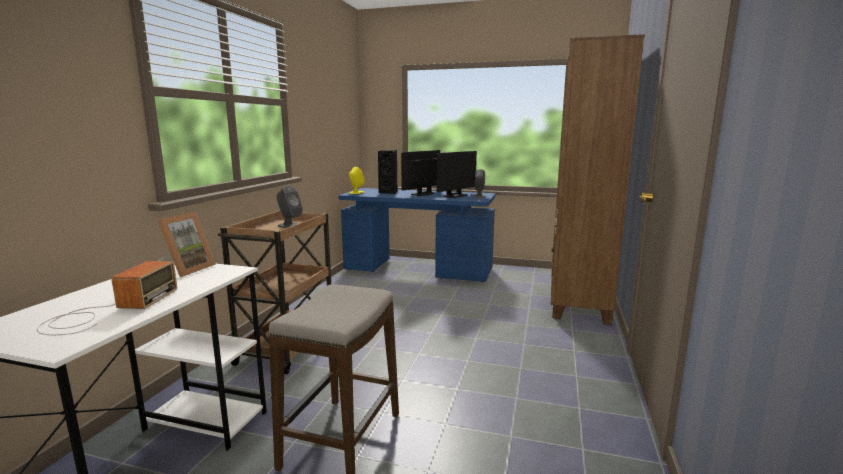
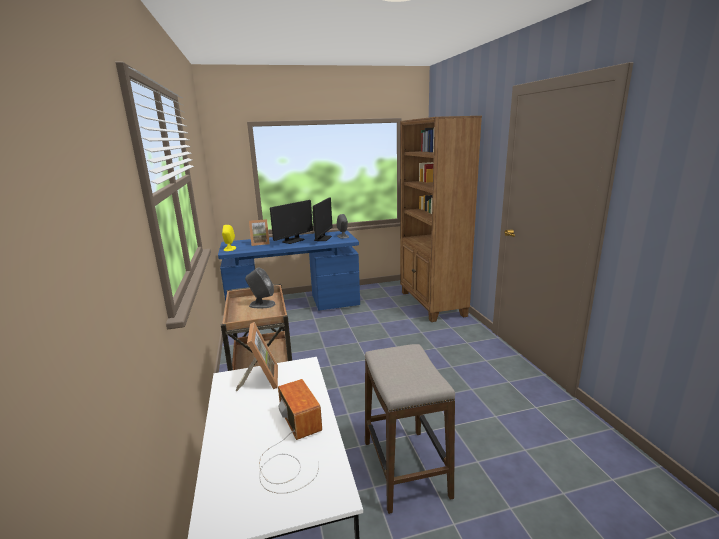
camera: 30 degrees left, 5 degrees up
black speaker [378,150,398,194] -> picture frame [249,219,270,246]
monitor [401,150,440,196] -> monitor turned 150 degrees counterclockwise [270,200,313,244]

